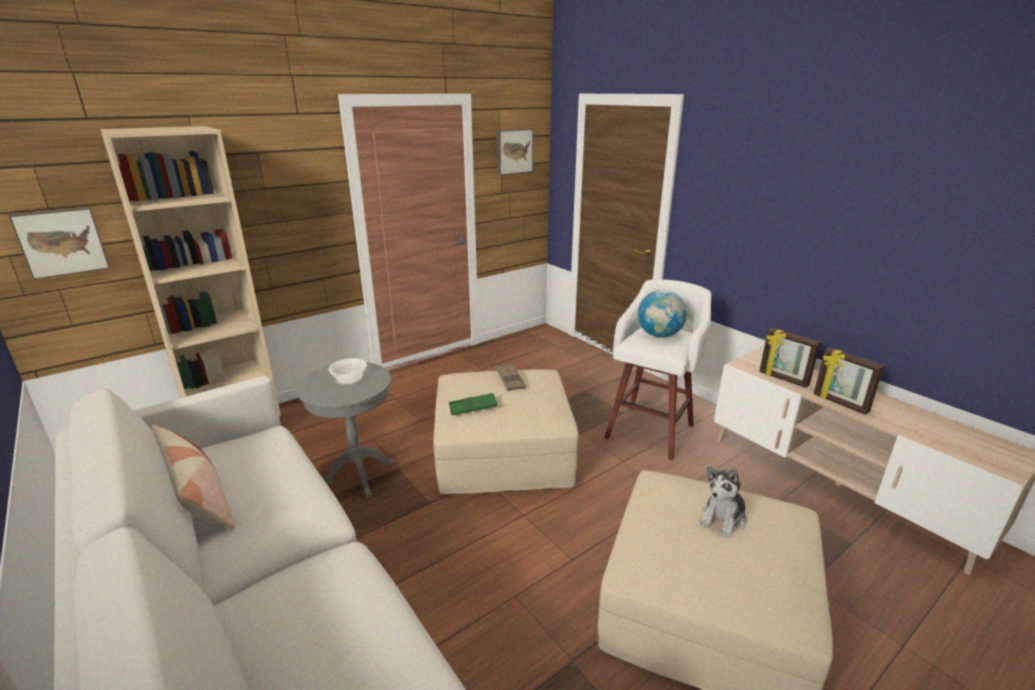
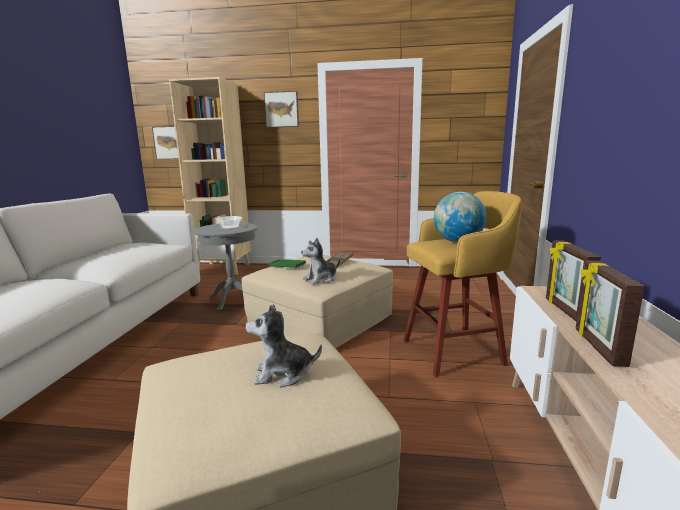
camera: 45 degrees right, 10 degrees down
pillow [152,425,235,529] -> none
picture [497,129,533,175] -> picture moved to [264,91,299,128]
white stool [605,279,711,461] -> yellow stool [404,191,522,377]
none -> plush toy [301,238,340,284]

